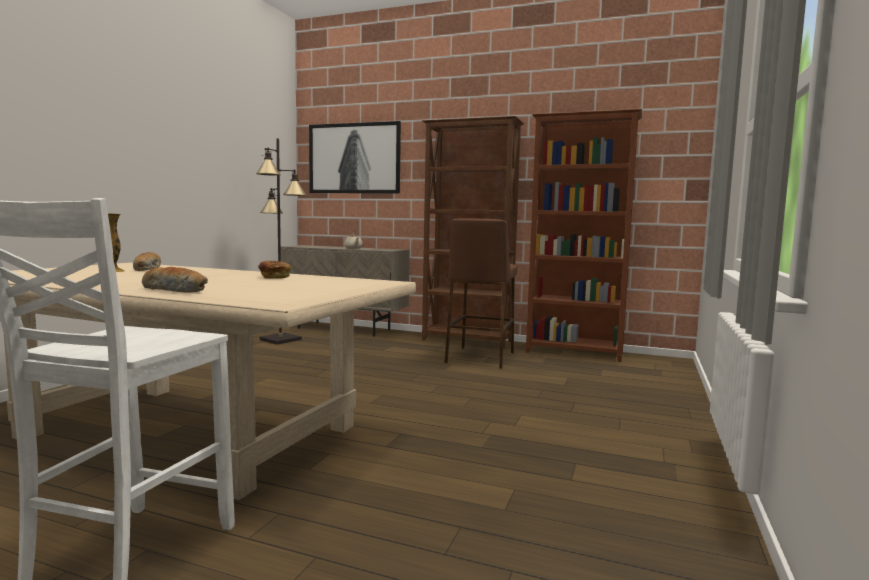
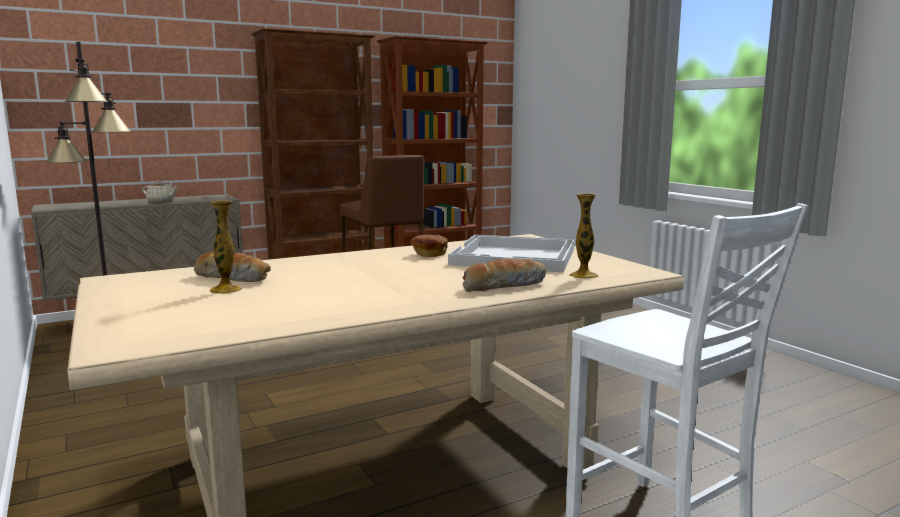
camera: 50 degrees left, 5 degrees up
picture [309,121,401,193] -> none
none -> white tray [448,235,575,272]
none -> vase [570,193,598,279]

